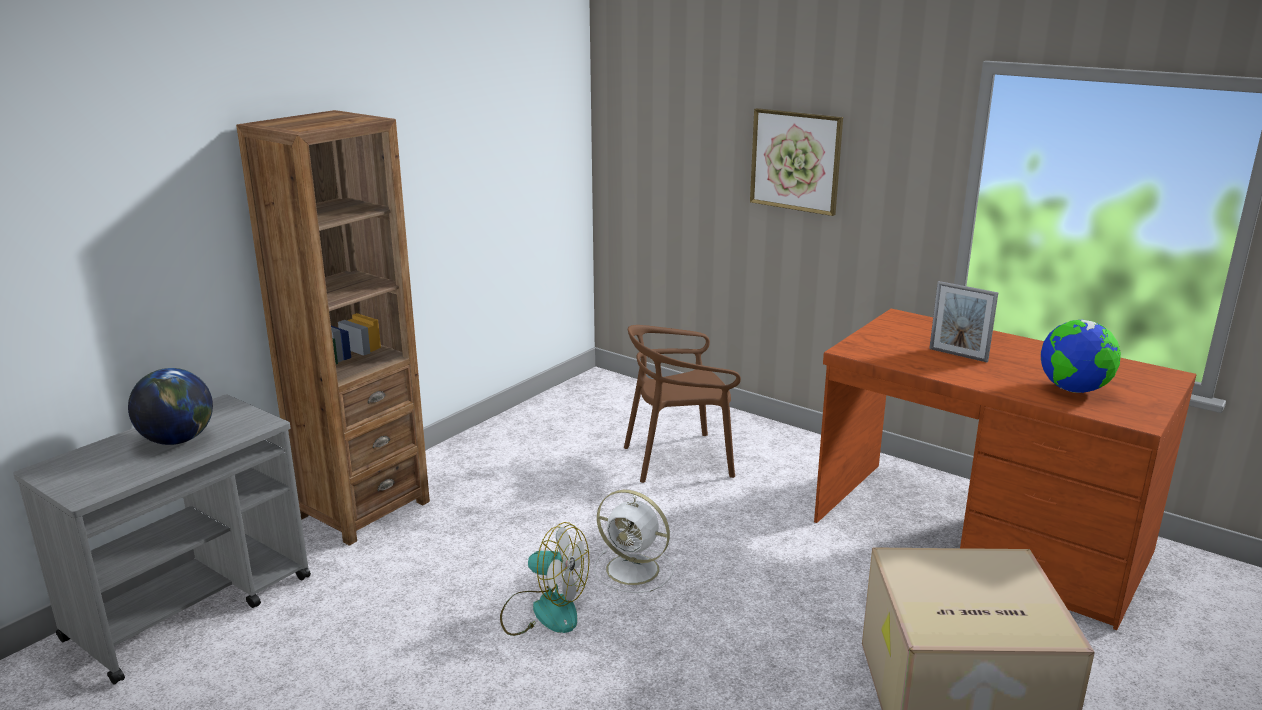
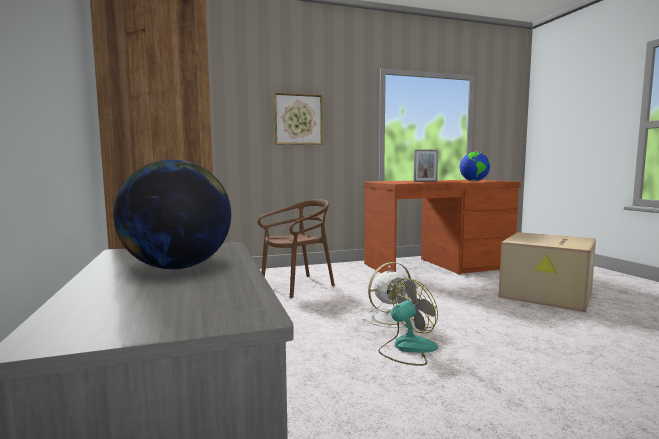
camera: 55 degrees left, 15 degrees down
brown chair [624,325,741,483] -> brown chair turned 150 degrees counterclockwise [258,199,335,298]

